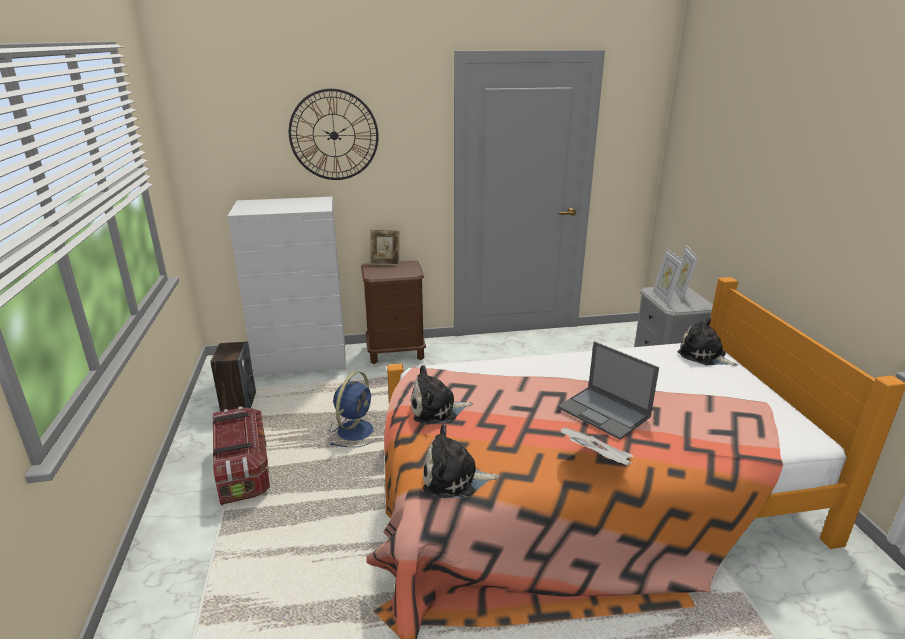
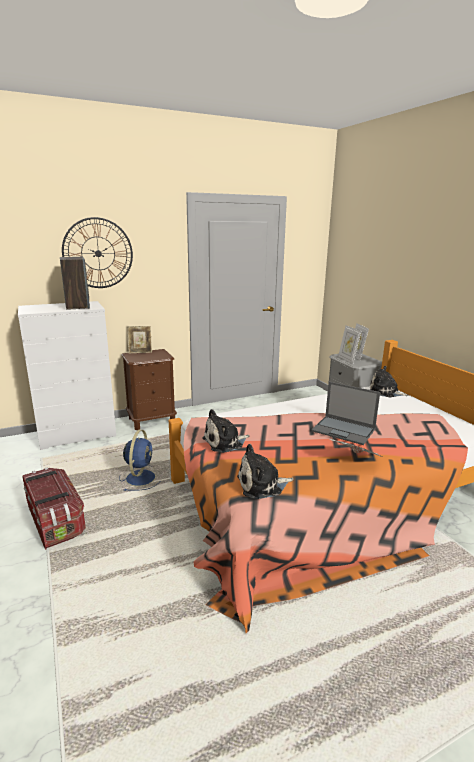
camera: 15 degrees left, 5 degrees down
speaker [210,341,256,412] -> speaker moved to [60,256,90,310]

